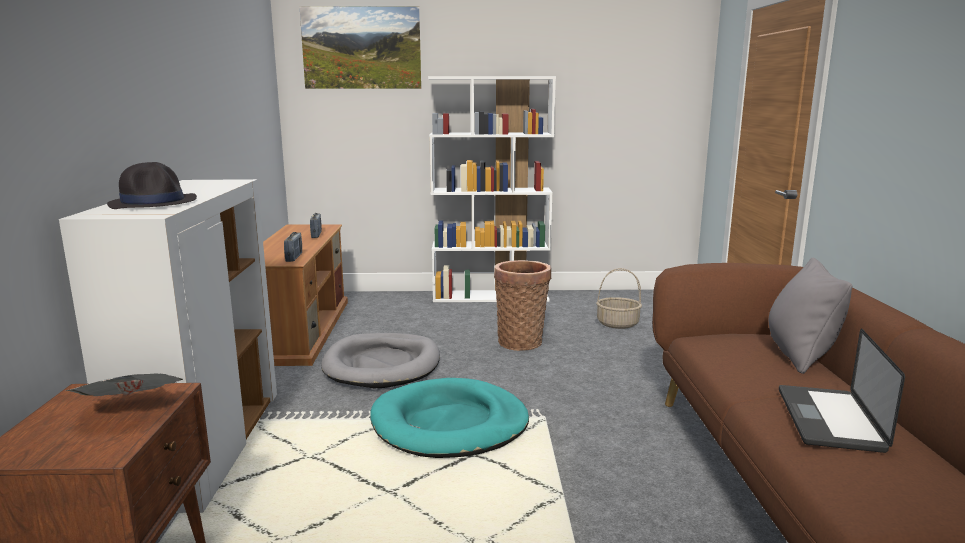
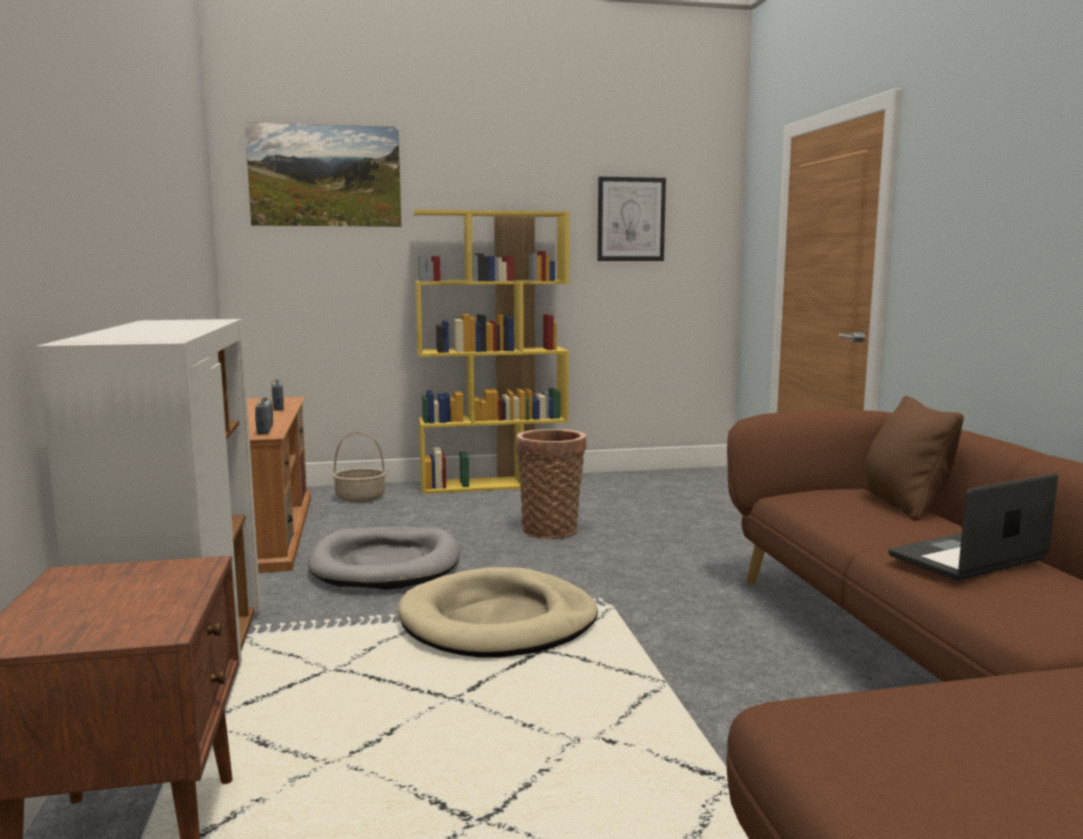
camera: 10 degrees left, 5 degrees down
newspaper [65,374,182,396] -> none
black hat [107,162,197,209] -> none
turquoise dog bed [370,378,529,458] -> beige dog bed [398,567,598,658]
white bookcase [428,76,556,302] -> yellow bookcase [413,210,570,494]
basket [596,268,642,329] -> basket moved to [333,432,386,503]
grey pillow [769,258,852,374] -> brown pillow [865,396,964,521]
laptop [779,329,905,453] -> laptop turned 60 degrees clockwise [888,473,1058,581]
none -> picture [597,176,666,261]

